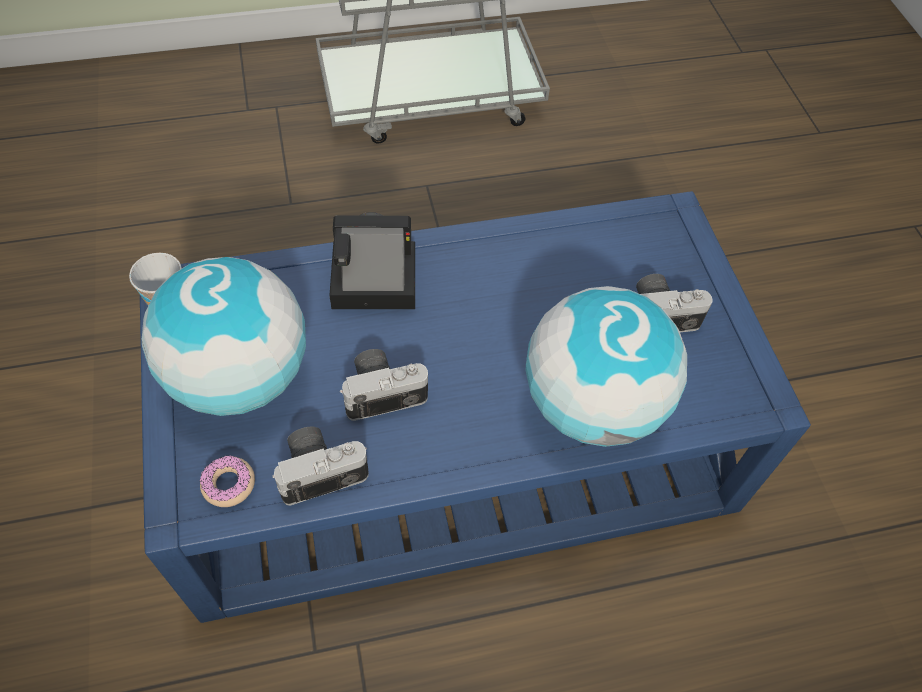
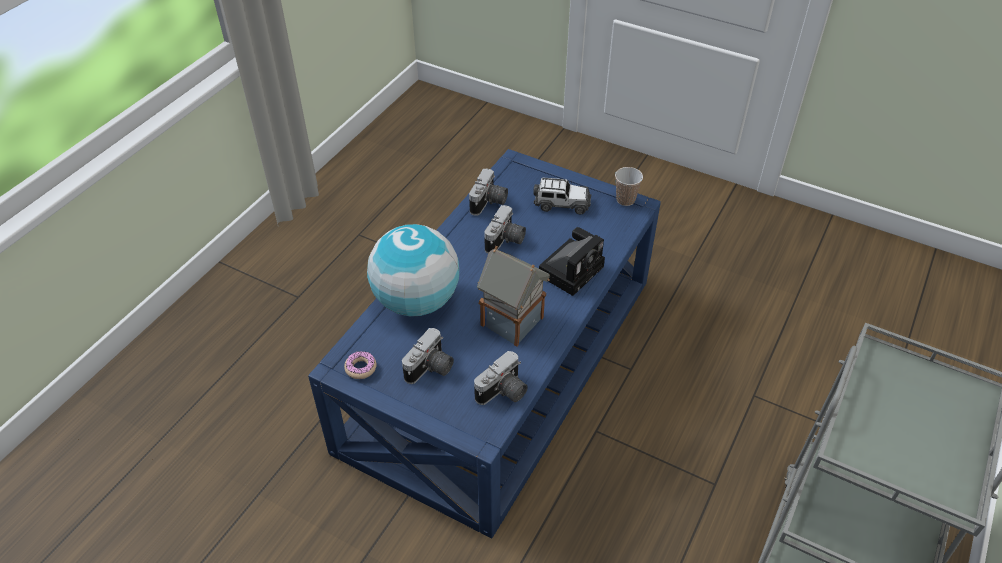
camera: 135 degrees right, 10 degrees down
globe [142,257,306,416] -> toy car [533,178,591,214]
donut [200,456,255,507] -> donut moved to [344,351,376,379]
none -> camera [474,351,528,405]
none -> toy house [477,246,550,347]

